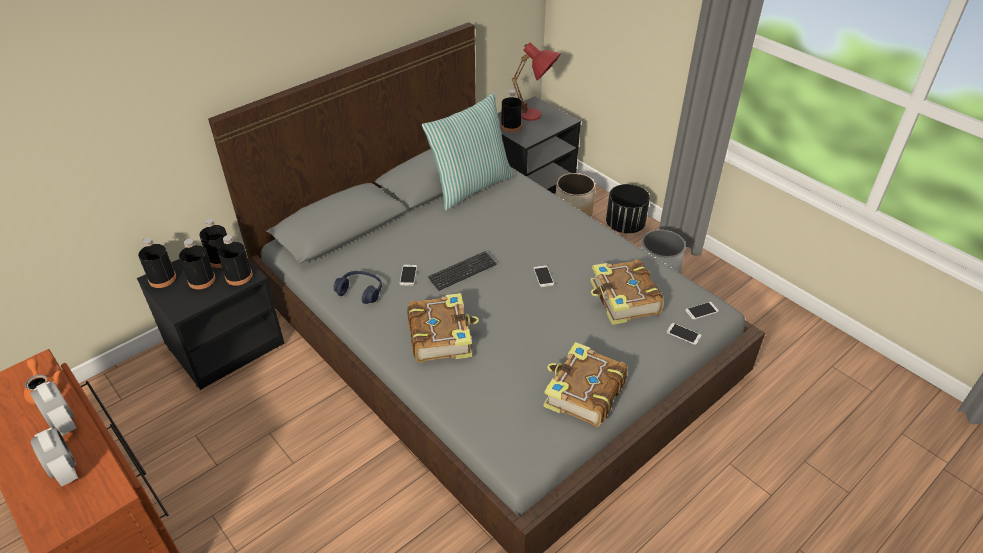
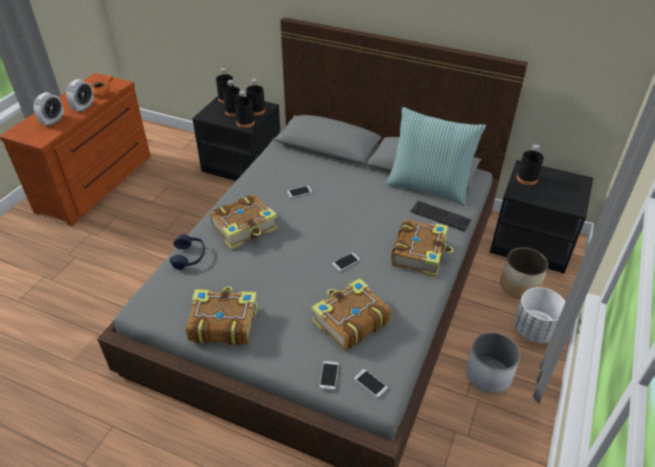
camera: 65 degrees right, 0 degrees up
blue headphones [334,271,382,304] -> blue headphones moved to [170,234,205,270]
keyboard [428,251,497,291] -> keyboard moved to [411,201,472,232]
red table lamp [512,42,561,121] -> none
black planter [606,184,650,233] -> white planter [514,287,565,343]
none -> book [391,219,454,277]

